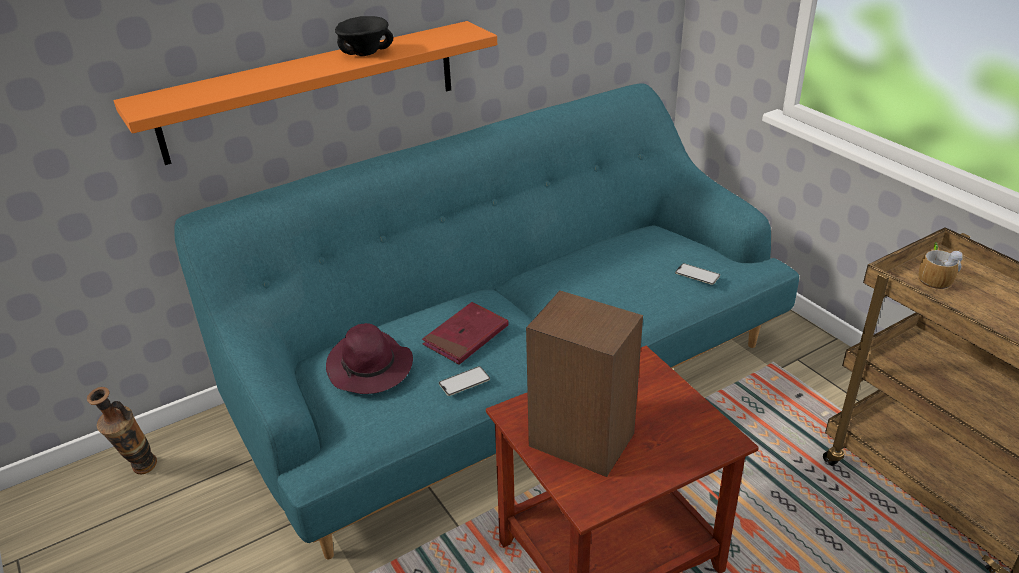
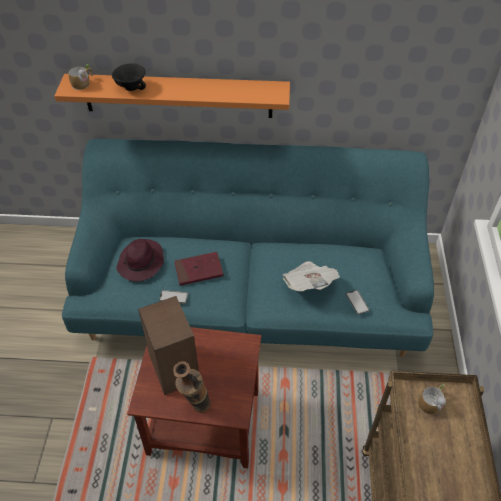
camera: 35 degrees right, 15 degrees up
vase [87,387,157,475] -> vase moved to [173,361,211,413]
black bowl [335,16,393,56] -> black bowl moved to [112,63,146,91]
none -> mug [69,64,93,90]
none -> newspaper [282,261,340,291]

